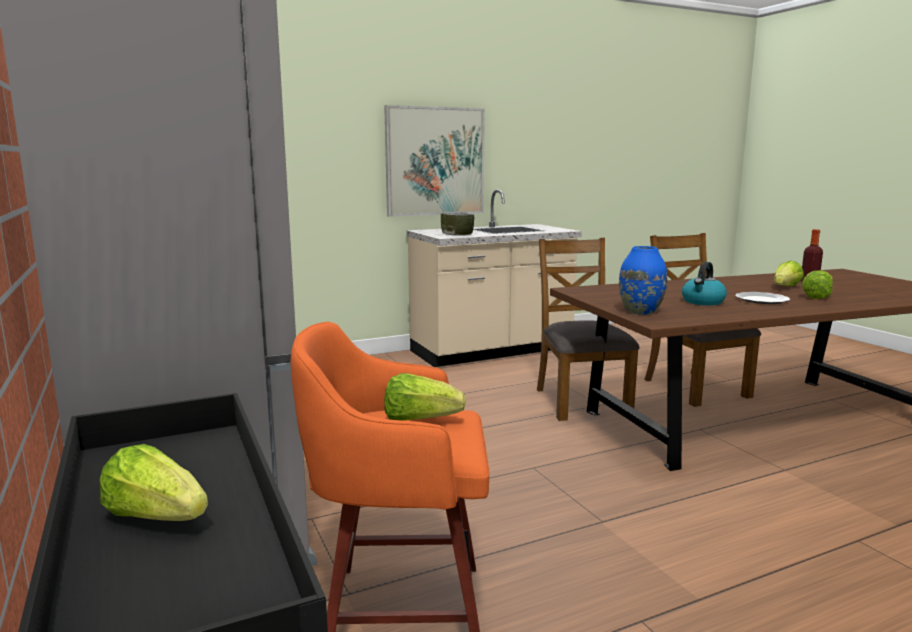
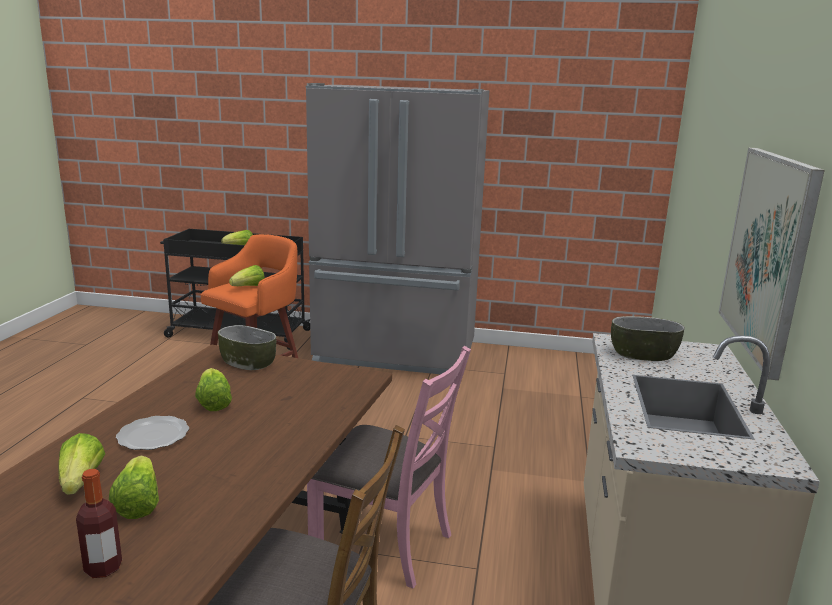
camera: 125 degrees right, 5 degrees up
brown chair [537,238,640,421] -> pink chair [307,346,471,589]
blue vase [619,246,667,315] -> bowl [218,325,276,370]
kettle [682,262,727,305] -> lettuce [195,368,232,411]

